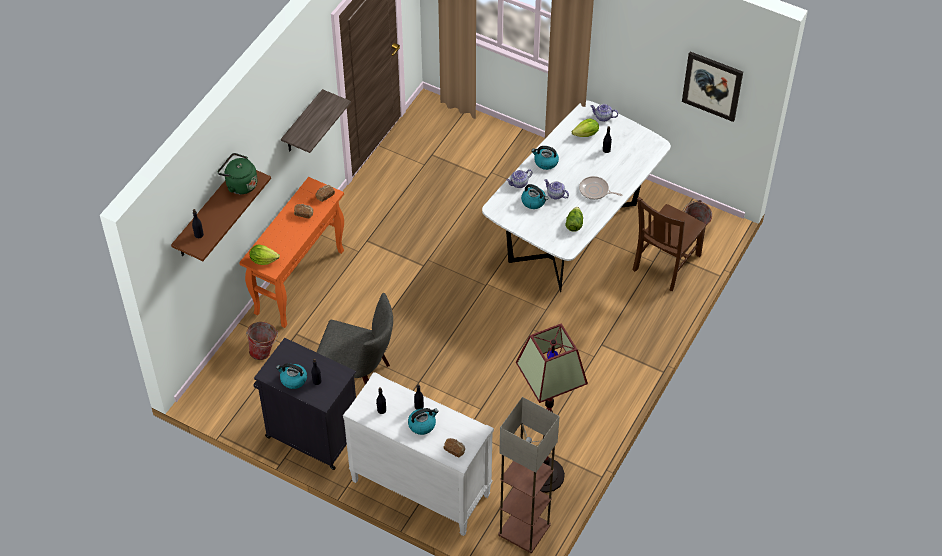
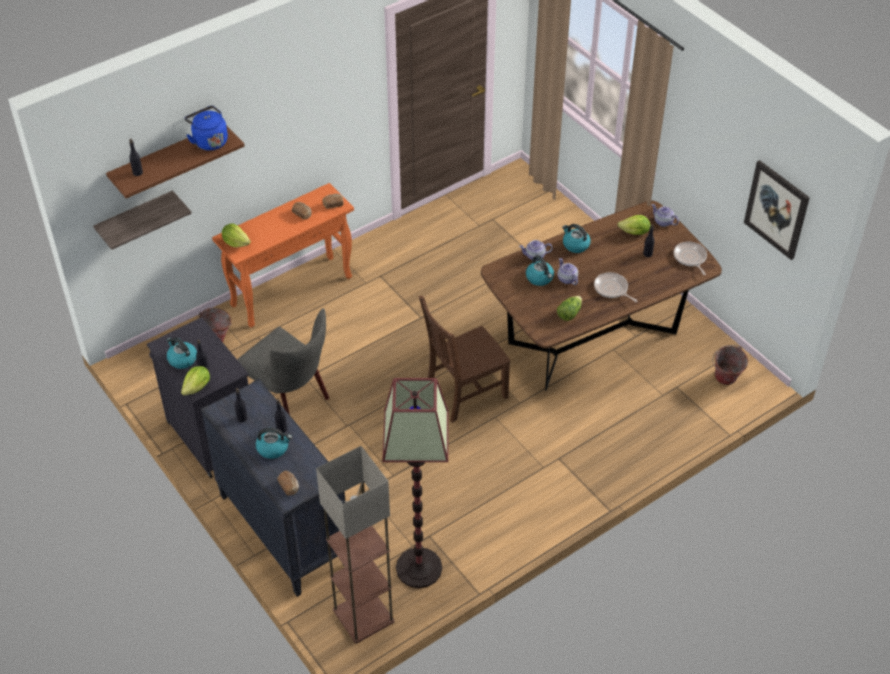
camera: 25 degrees right, 5 degrees down
green kettle [217,153,257,194] -> blue kettle [185,106,228,151]
shelf [281,89,351,153] -> shelf moved to [93,191,192,250]
white dresser [343,372,494,536] -> black dresser [201,378,346,597]
white dining table [482,100,671,292] -> brown dining table [481,200,722,391]
brown chair [633,197,706,291] -> brown chair moved to [419,296,510,423]
none -> lettuce [181,366,210,395]
none -> frying pan [674,242,707,275]

